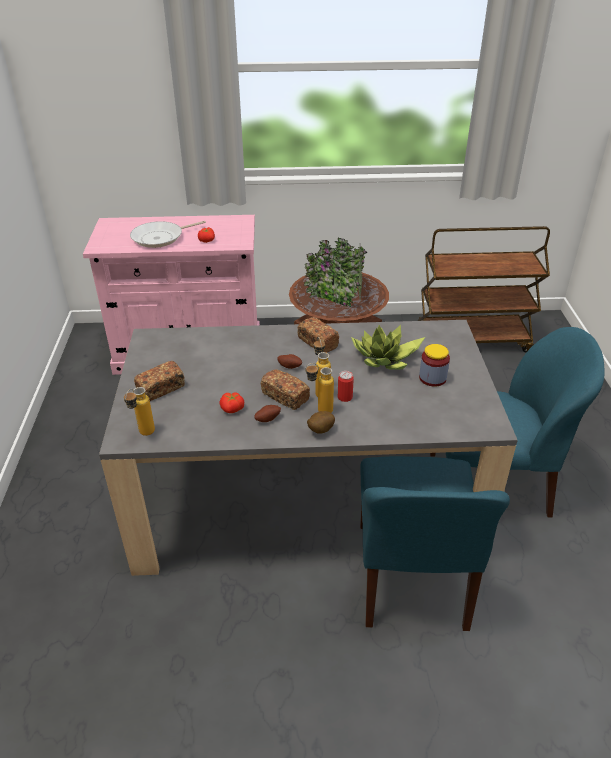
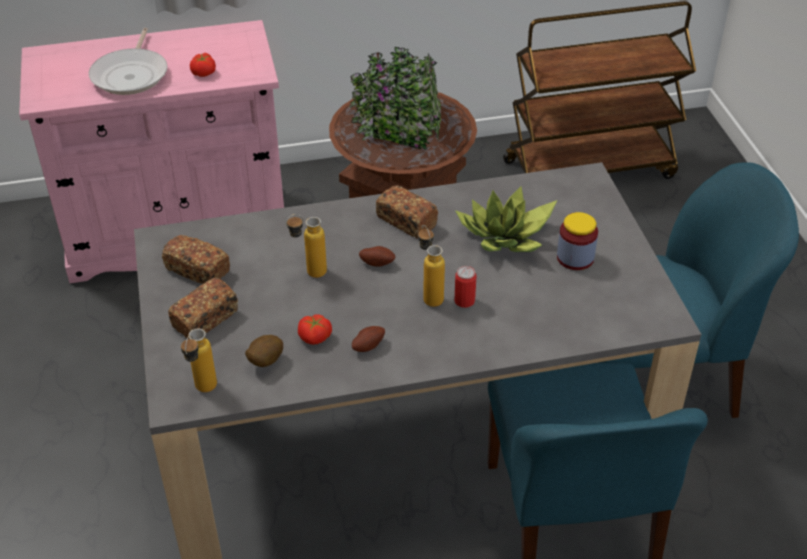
camera: 10 degrees left, 5 degrees up
frying pan [130,221,206,248] -> frying pan turned 45 degrees counterclockwise [89,28,168,95]
bread [261,369,310,410] -> bread moved to [162,235,230,284]
bottle [305,363,334,413] -> bottle moved to [286,214,327,278]
potato [307,411,335,434] -> potato moved to [245,335,283,367]

